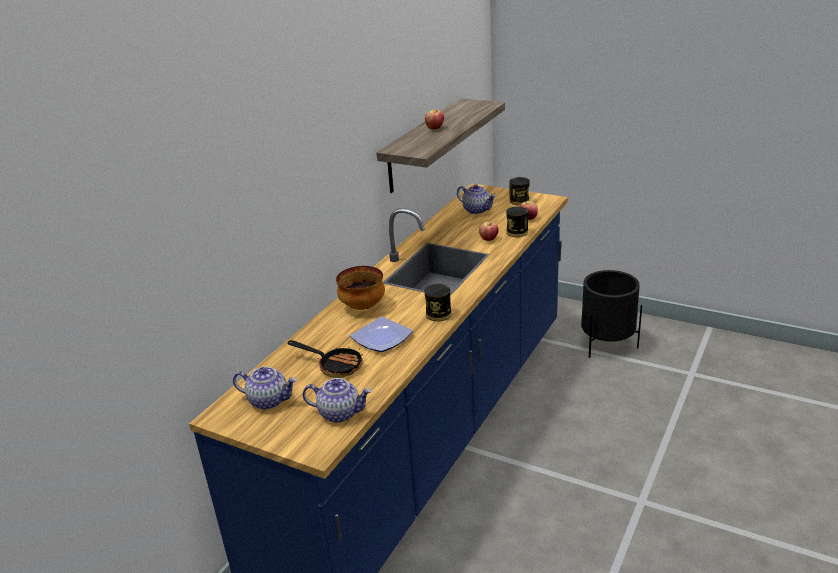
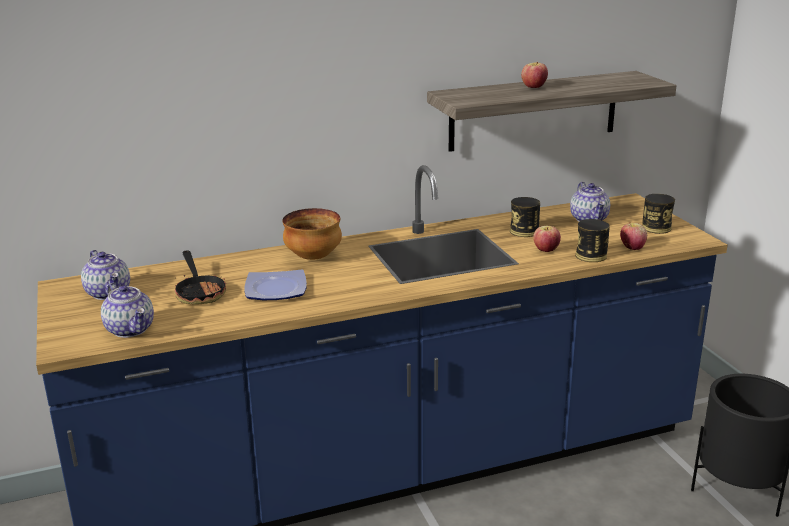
camera: 40 degrees right, 5 degrees down
can [424,284,451,321] -> can moved to [510,197,540,237]

